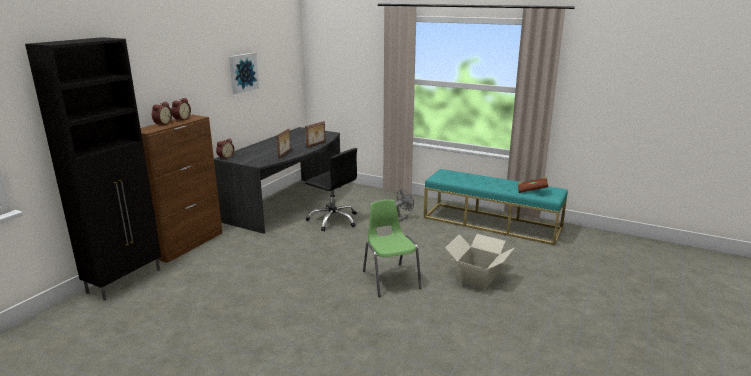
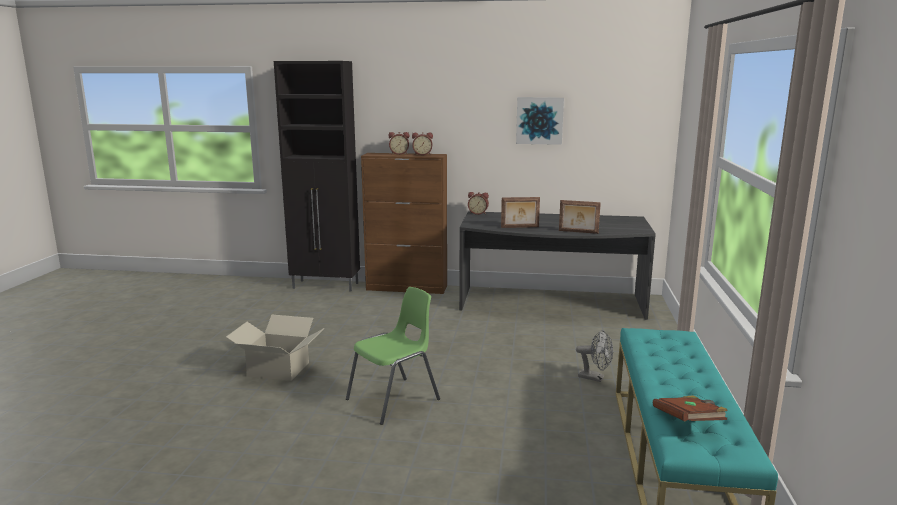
camera: 70 degrees right, 5 degrees down
black office chair [305,148,357,231] -> none
cardboard box [445,234,514,289] -> cardboard box moved to [226,315,325,381]

